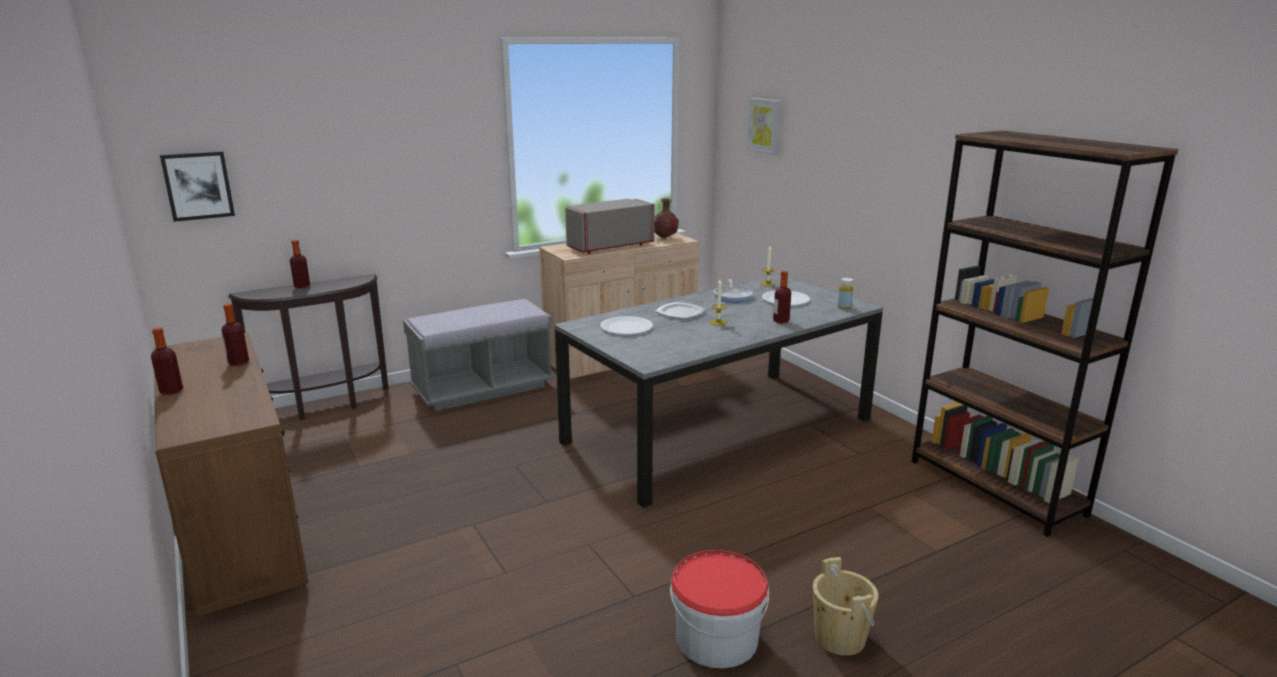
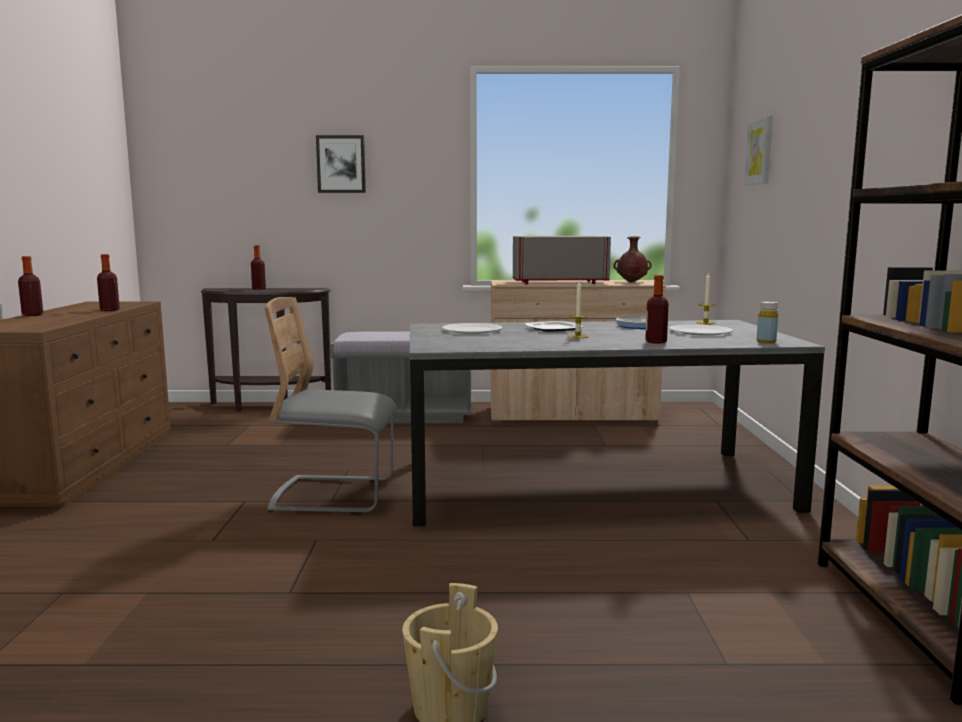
camera: 30 degrees right, 10 degrees down
picture [160,151,235,222] -> picture moved to [316,135,366,193]
bucket [670,550,769,668] -> none
none -> grey chair [265,297,397,514]

